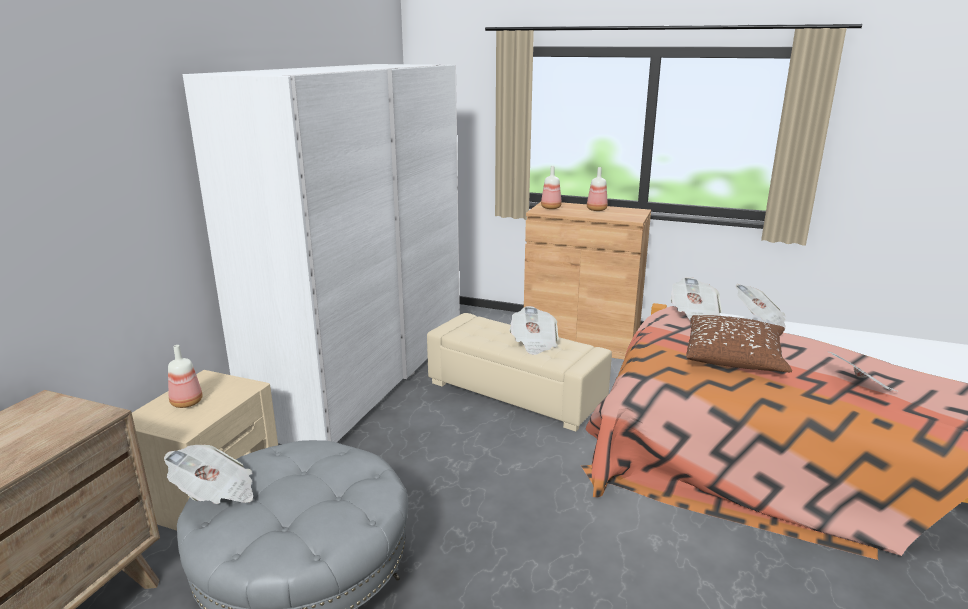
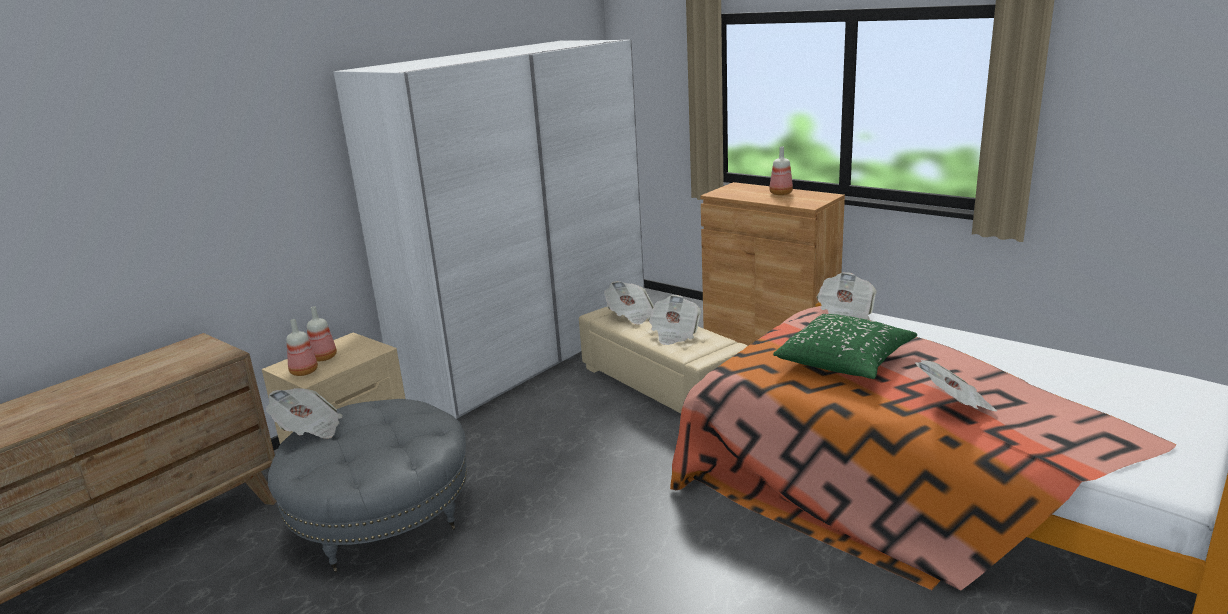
camera: 20 degrees right, 0 degrees up
bottle [541,166,562,209] -> bottle moved to [286,319,318,376]
brown pillow [686,315,792,372] -> green pillow [773,314,917,379]
newspaper [736,284,786,328] -> newspaper moved to [604,281,654,325]

